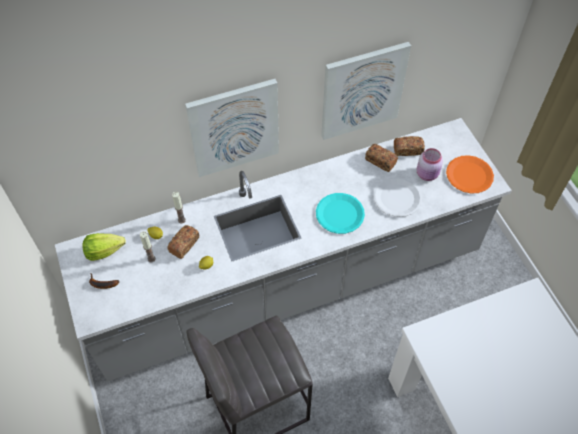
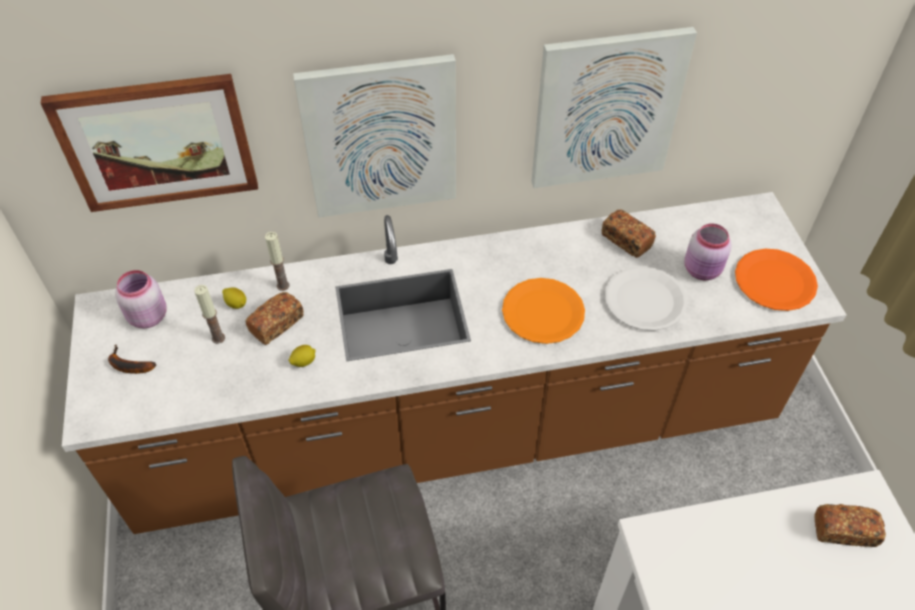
camera: 10 degrees right, 5 degrees down
grey counter [55,118,512,382] -> brown counter [62,192,846,534]
lettuce [82,233,126,261] -> pink jar [115,270,166,328]
turquoise plate [316,193,365,234] -> orange plate [502,278,585,344]
bread [394,136,425,156] -> bread moved to [815,504,886,547]
none -> picture [41,74,258,212]

